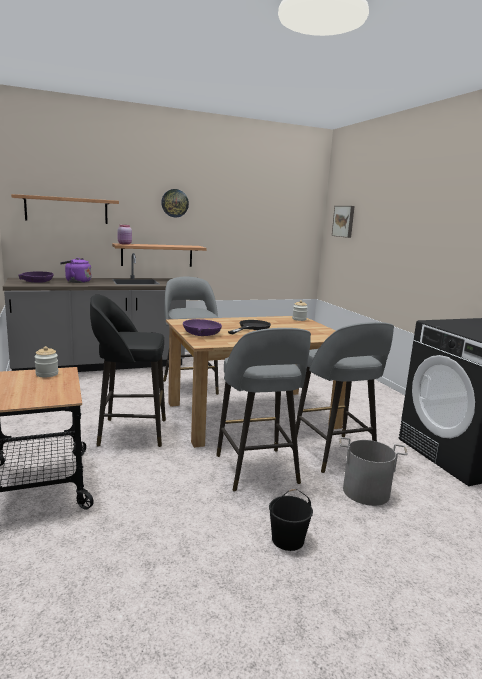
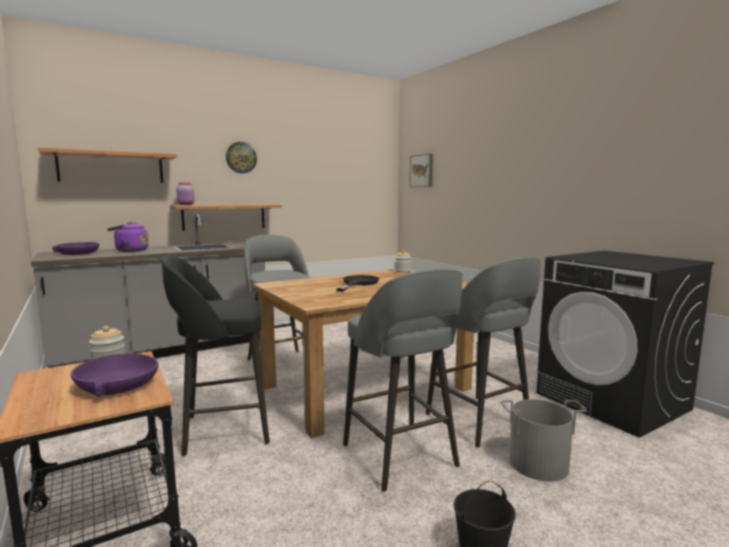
camera: 10 degrees left, 5 degrees down
purple bowl [183,319,222,336] -> purple bowl moved to [71,353,158,397]

